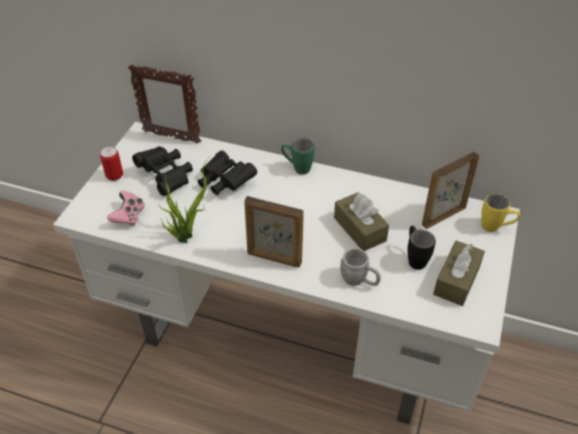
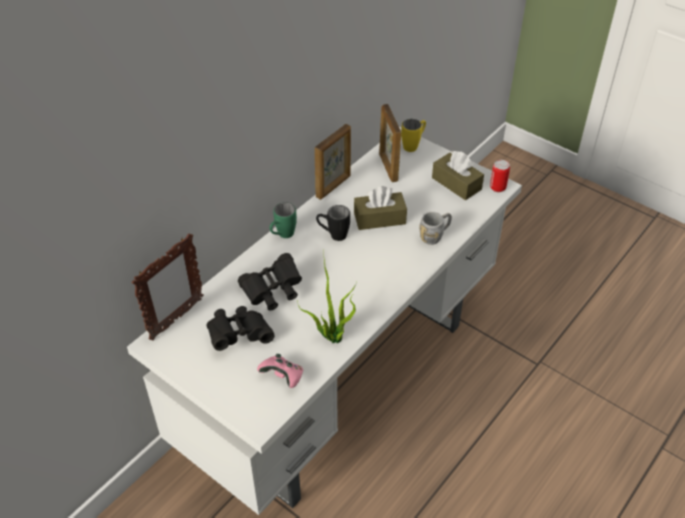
camera: 70 degrees left, 0 degrees up
can [100,146,123,181] -> can moved to [490,160,510,192]
picture frame [244,196,304,268] -> picture frame moved to [315,124,351,200]
black mug [407,226,436,270] -> black mug moved to [316,205,350,241]

